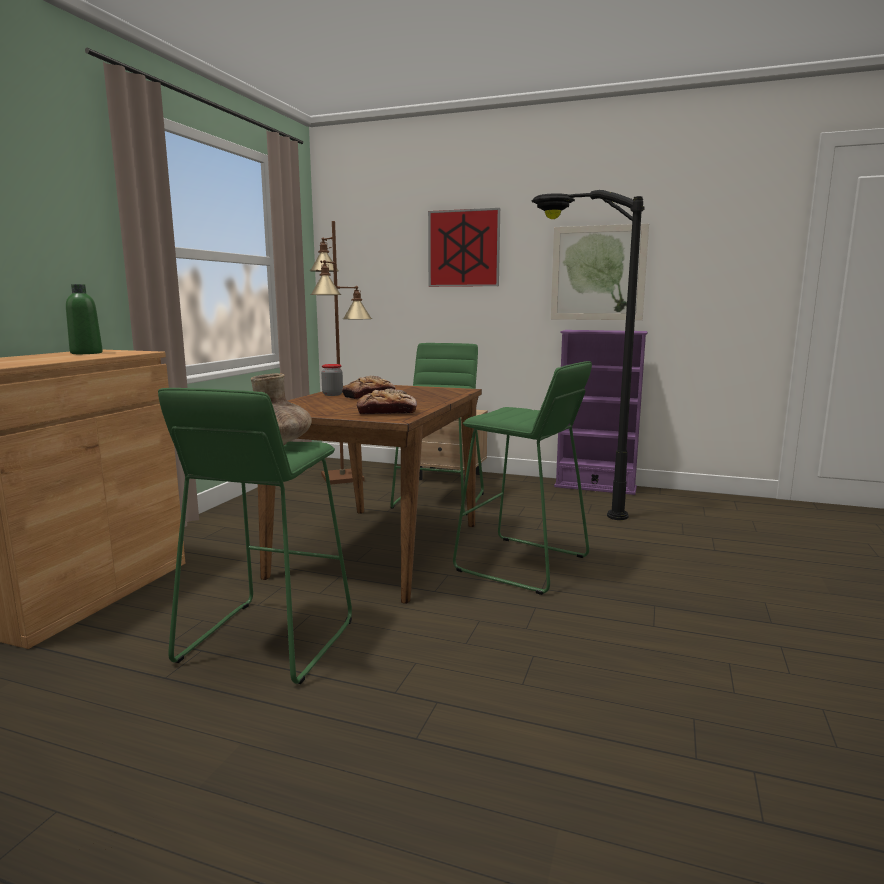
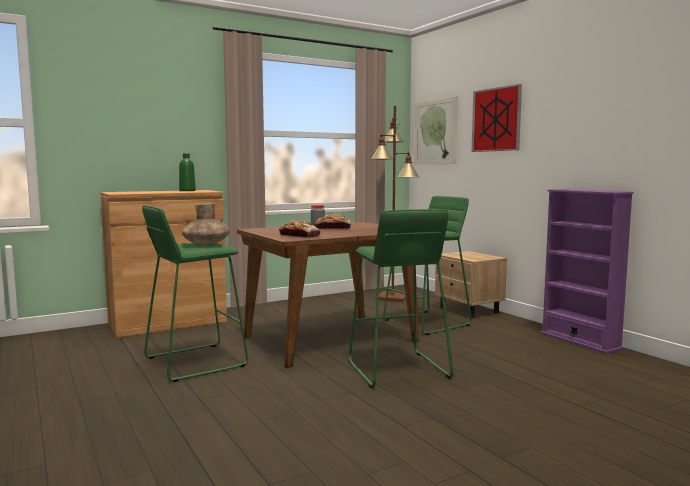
camera: 40 degrees right, 5 degrees down
black floor lamp [532,190,645,520] -> none
picture [551,224,649,320] -> picture moved to [414,97,458,164]

